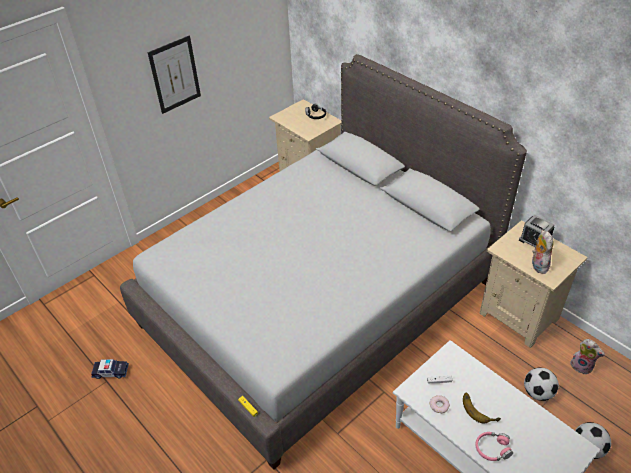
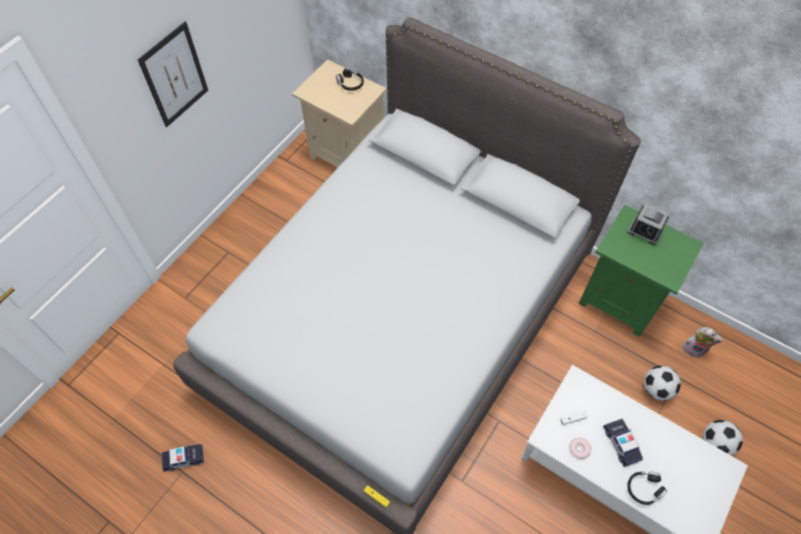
camera: 15 degrees left, 15 degrees up
banana [463,392,501,424] -> toy car [603,419,643,467]
pink headphones [475,432,513,461] -> black headphones [627,472,668,505]
beige nightstand [479,221,588,348] -> green nightstand [579,205,704,337]
plush toy [532,230,554,274] -> none

